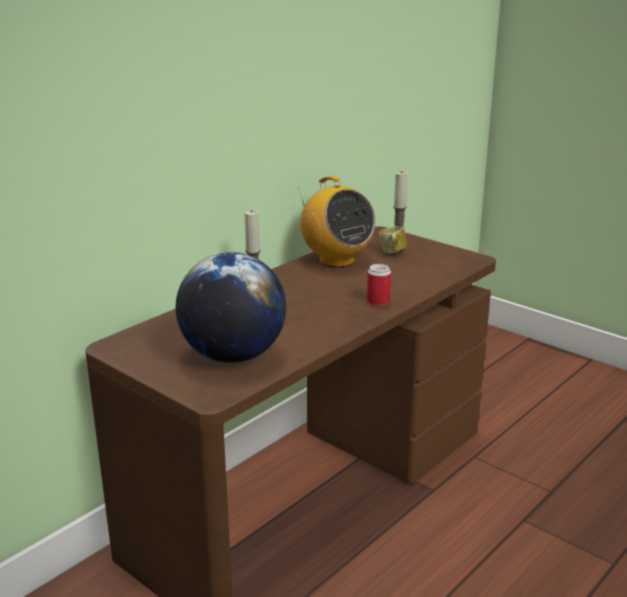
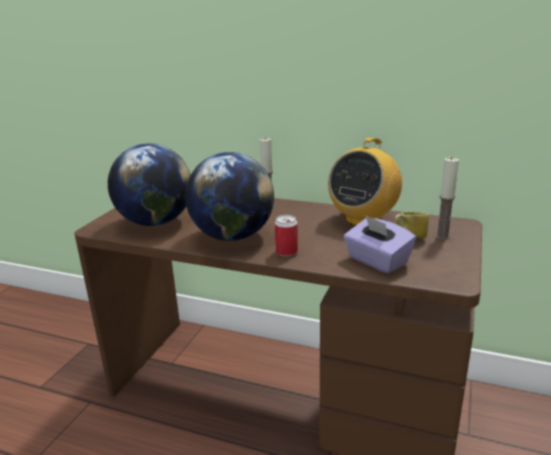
camera: 70 degrees right, 0 degrees up
none -> globe [185,152,274,241]
none -> purple tissue box [344,215,416,273]

